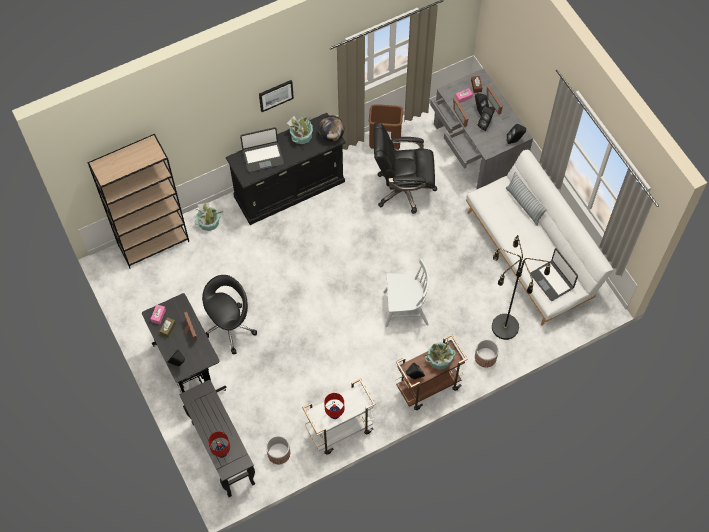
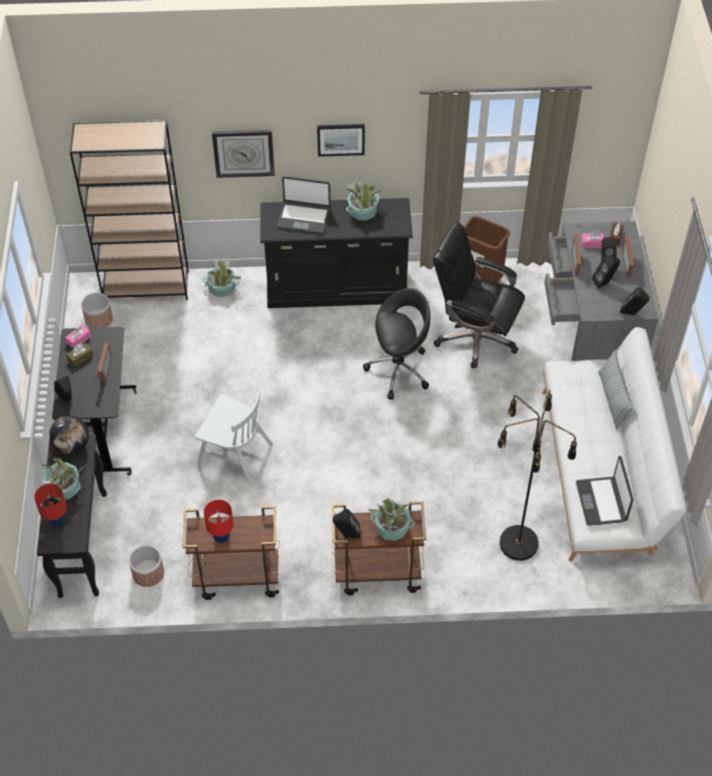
camera: 25 degrees right, 10 degrees down
black office chair [202,275,257,354] -> black office chair moved to [363,288,430,400]
white cart [302,379,375,455] -> brown cart [183,506,280,600]
globe [318,115,344,142] -> globe moved to [49,415,89,454]
white chair [383,259,429,327] -> white chair moved to [195,383,273,484]
planter [475,339,499,368] -> planter moved to [81,293,113,328]
none -> potted plant [40,458,84,500]
none -> wall clock [212,130,275,178]

